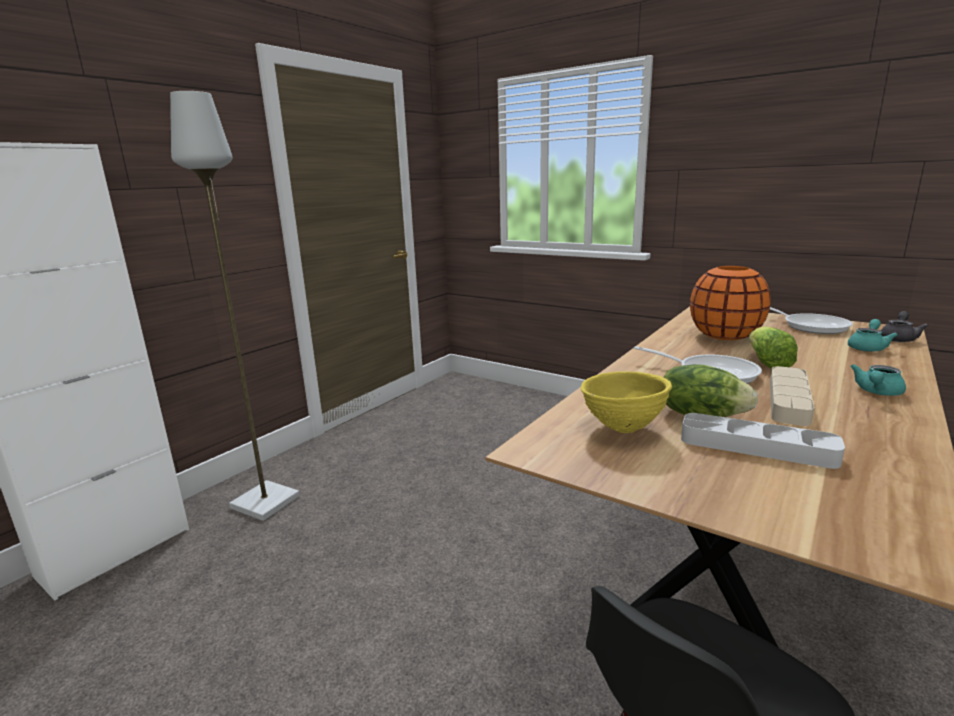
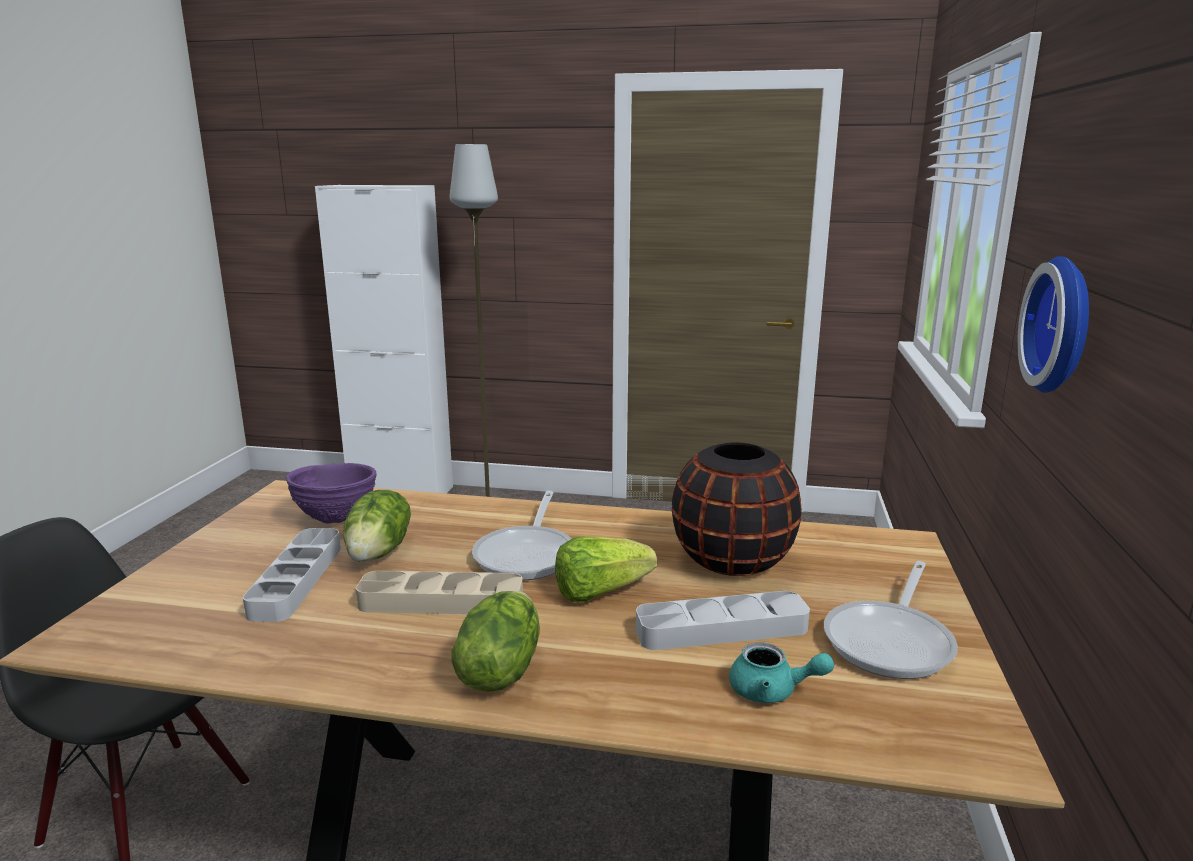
camera: 65 degrees right, 0 degrees up
yellow bowl [581,371,672,433] -> purple bowl [286,463,376,524]
orange vase [690,266,771,340] -> black vase [672,442,802,576]
turquoise teapot [850,364,906,396] -> lettuce [451,591,540,692]
grey teapot [881,311,928,342] -> none
none -> grey tray [636,591,810,650]
none -> wall clock [1017,256,1089,393]

